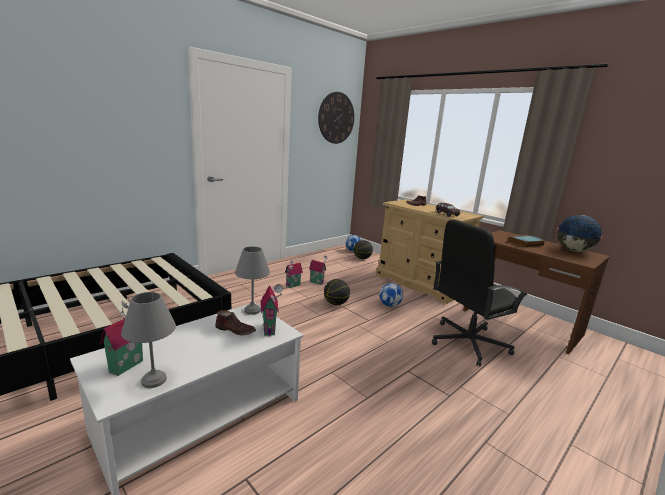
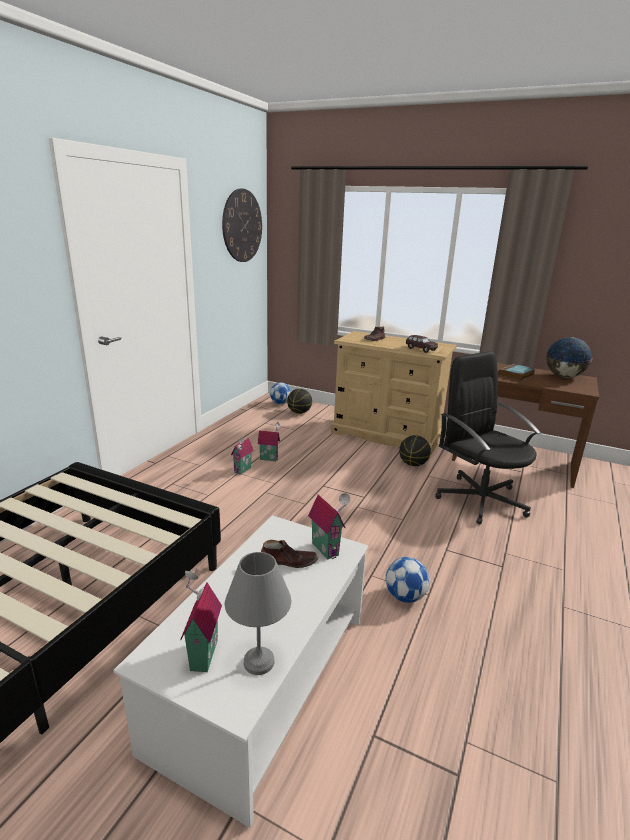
camera: 20 degrees left, 5 degrees up
grey table lamp [235,246,270,315] -> none
basketball [324,279,350,305] -> basketball moved to [399,435,431,466]
football [379,283,403,307] -> football moved to [386,557,430,603]
black office chair [432,220,527,366] -> black office chair turned 105 degrees clockwise [435,351,541,524]

